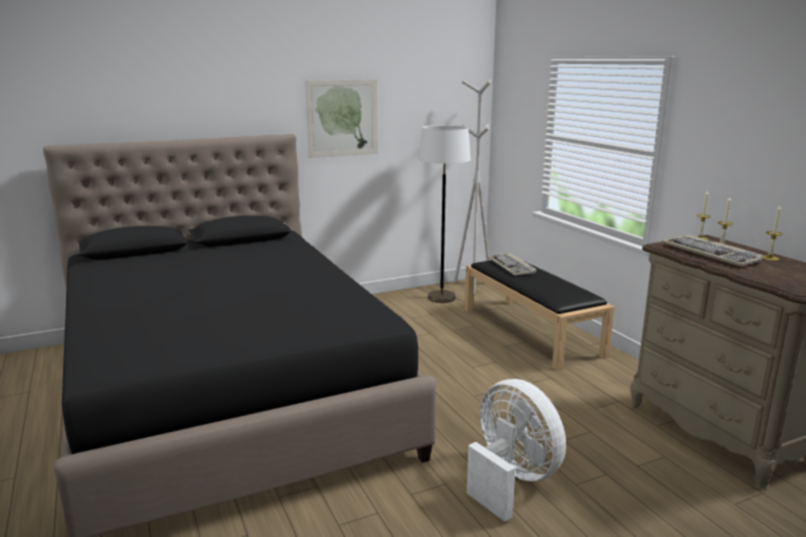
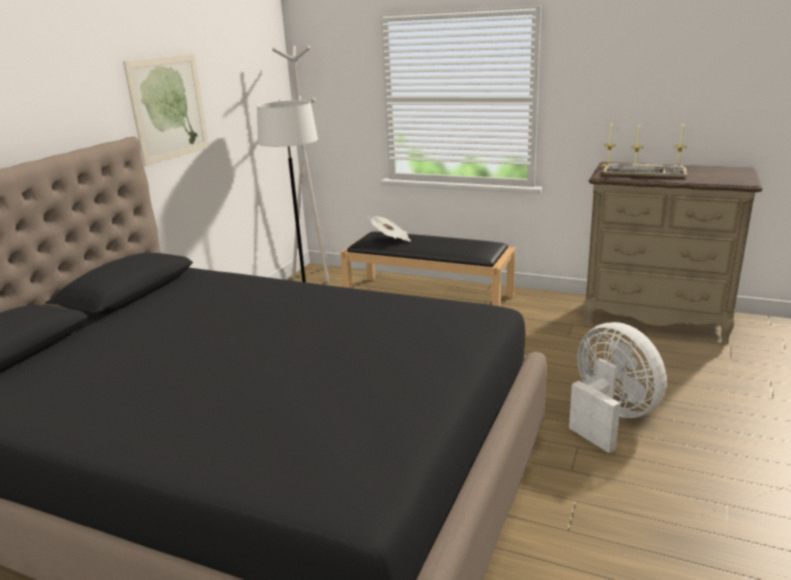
camera: 40 degrees left, 5 degrees up
white fan [467,379,566,522] -> white fan turned 45 degrees clockwise [569,322,667,453]
keyboard [487,253,537,276] -> newspaper [368,216,411,241]

